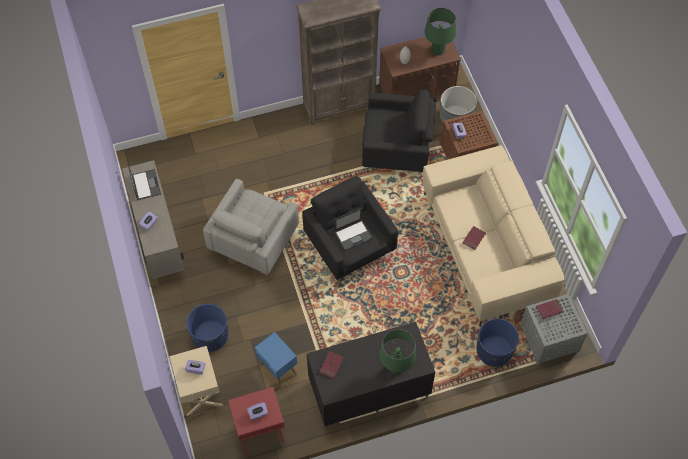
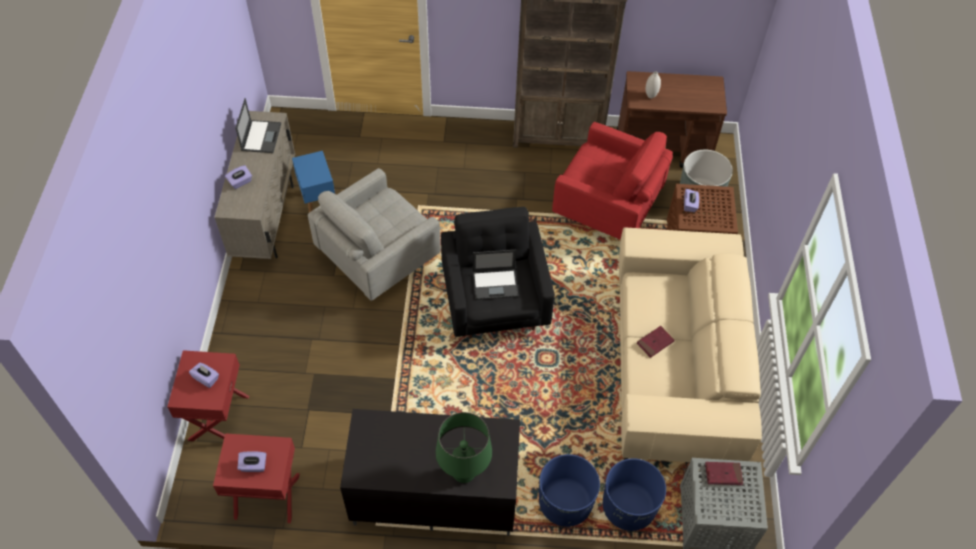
camera: 20 degrees right, 5 degrees down
beige nightstand [169,346,223,416] -> red nightstand [167,350,249,441]
blue planter [186,304,228,352] -> blue planter moved to [539,454,600,527]
blue side table [255,332,297,389] -> blue side table moved to [292,151,336,213]
red book [319,351,344,379] -> none
black armchair [362,89,436,172] -> red armchair [552,122,673,240]
green table lamp [425,8,456,55] -> none

